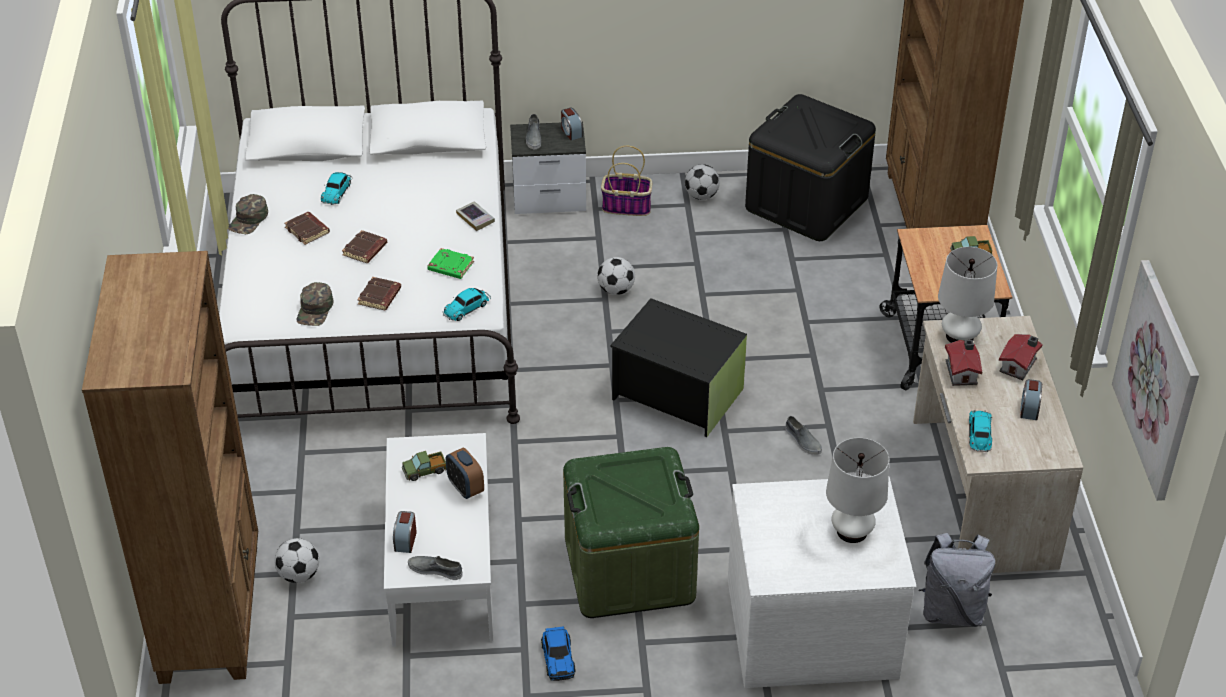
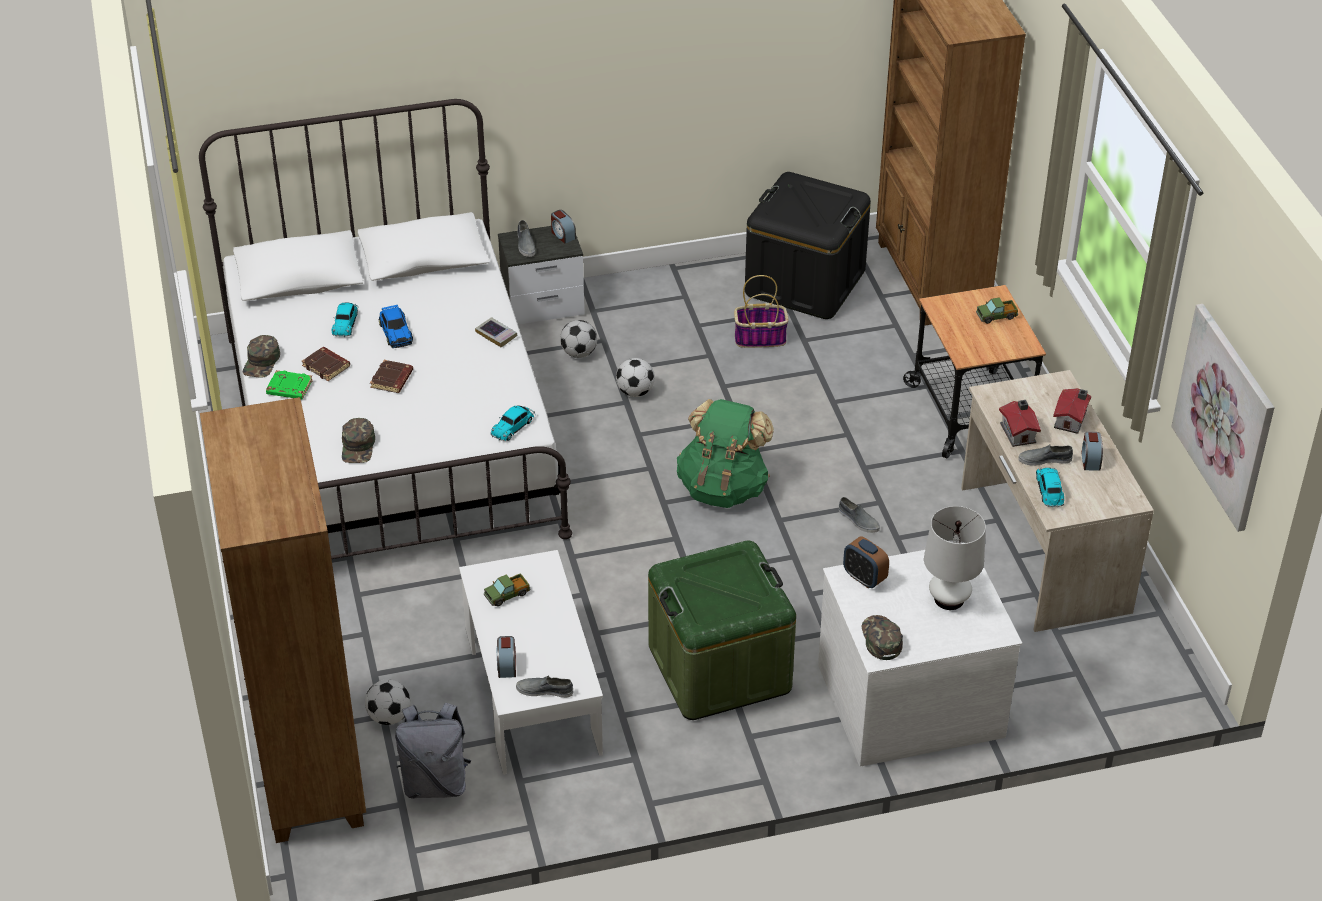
camera: 10 degrees left, 0 degrees up
brown book [357,277,401,310] -> none
green book [427,248,474,279] -> green book moved to [266,370,313,400]
alarm clock [446,448,484,499] -> alarm clock moved to [843,537,889,588]
toy car [541,626,575,681] -> toy car moved to [379,304,413,348]
basket [601,146,652,216] -> basket moved to [734,275,789,348]
black storage box [610,298,747,437] -> green backpack [677,399,774,508]
football [685,164,720,200] -> football moved to [560,320,597,358]
grey backpack [919,533,995,627] -> grey backpack moved to [395,703,471,799]
white table lamp [938,247,997,343] -> none
none -> green cap [862,615,903,660]
none -> grey shoe [1018,444,1073,466]

